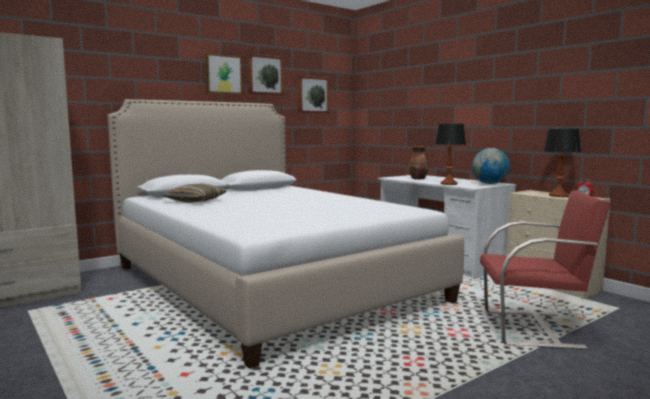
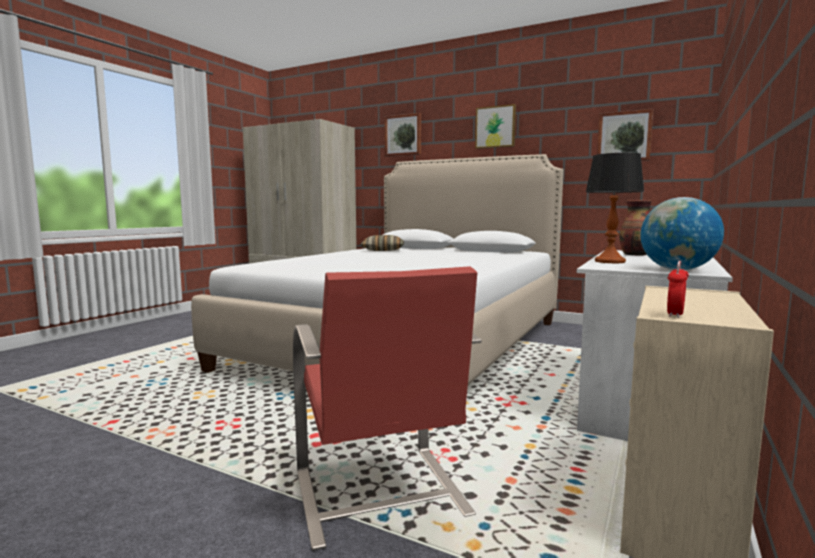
camera: 65 degrees right, 0 degrees up
picture [248,54,284,96] -> picture moved to [384,113,421,157]
table lamp [543,129,581,197] -> none

